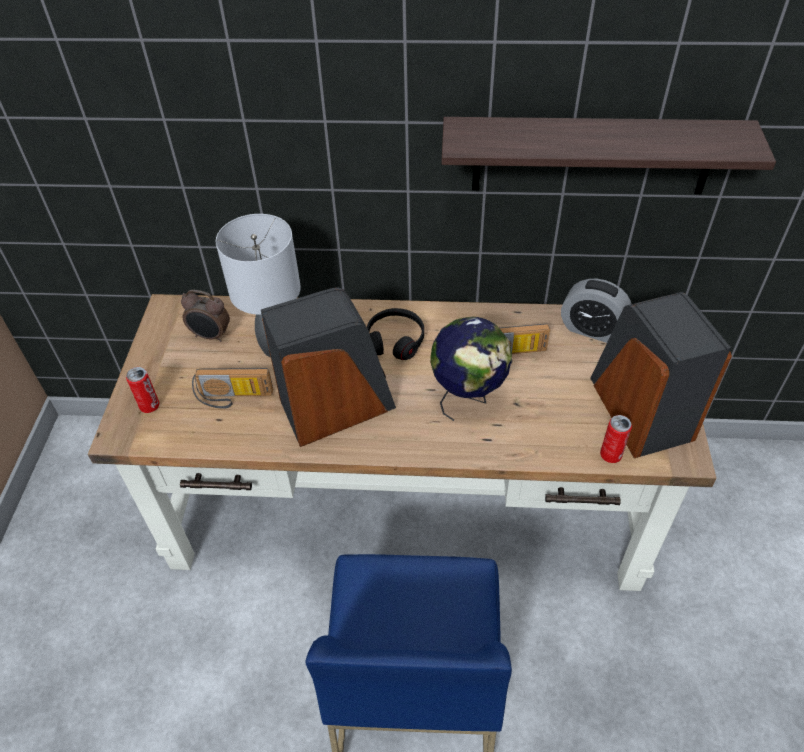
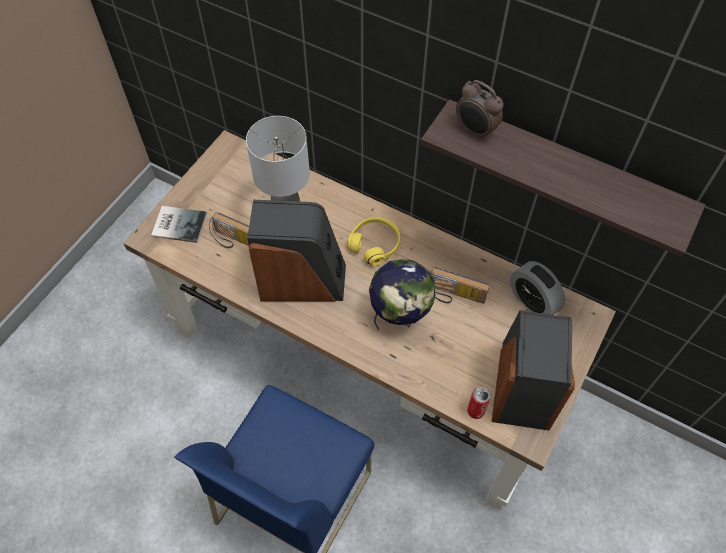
camera: 25 degrees right, 10 degrees up
can [126,367,160,413] -> book [151,206,207,243]
alarm clock [181,290,230,342] -> alarm clock moved to [456,80,504,141]
black headphones [367,308,424,360] -> yellow headphones [347,217,400,266]

